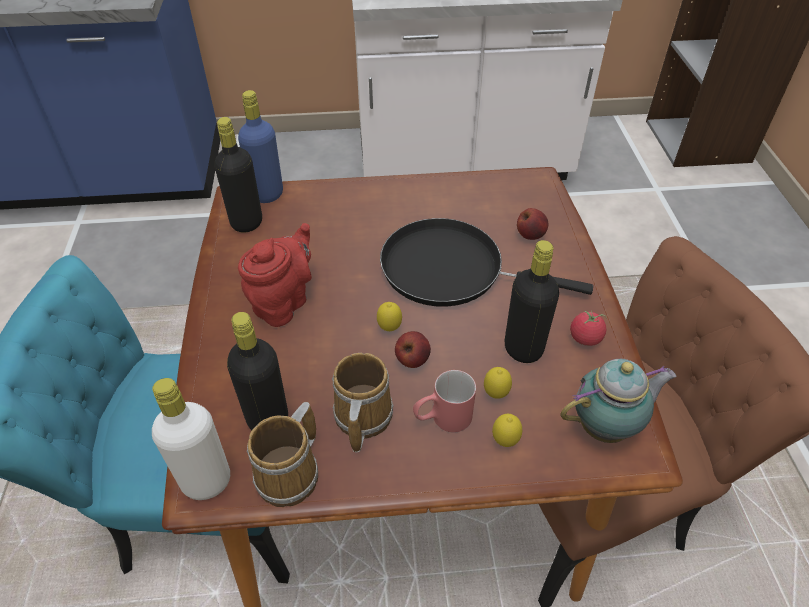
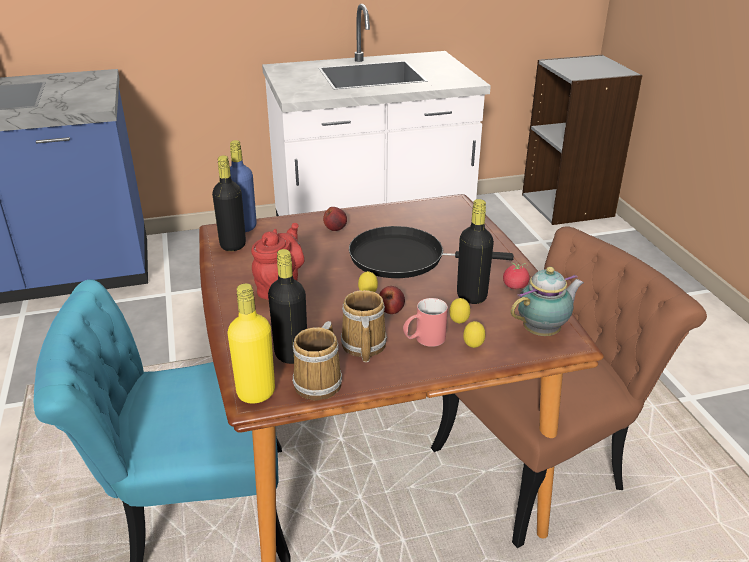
camera: 10 degrees left, 15 degrees down
white bottle [152,378,230,500] -> yellow bottle [228,283,275,404]
apple [517,208,548,240] -> apple moved to [323,207,347,231]

